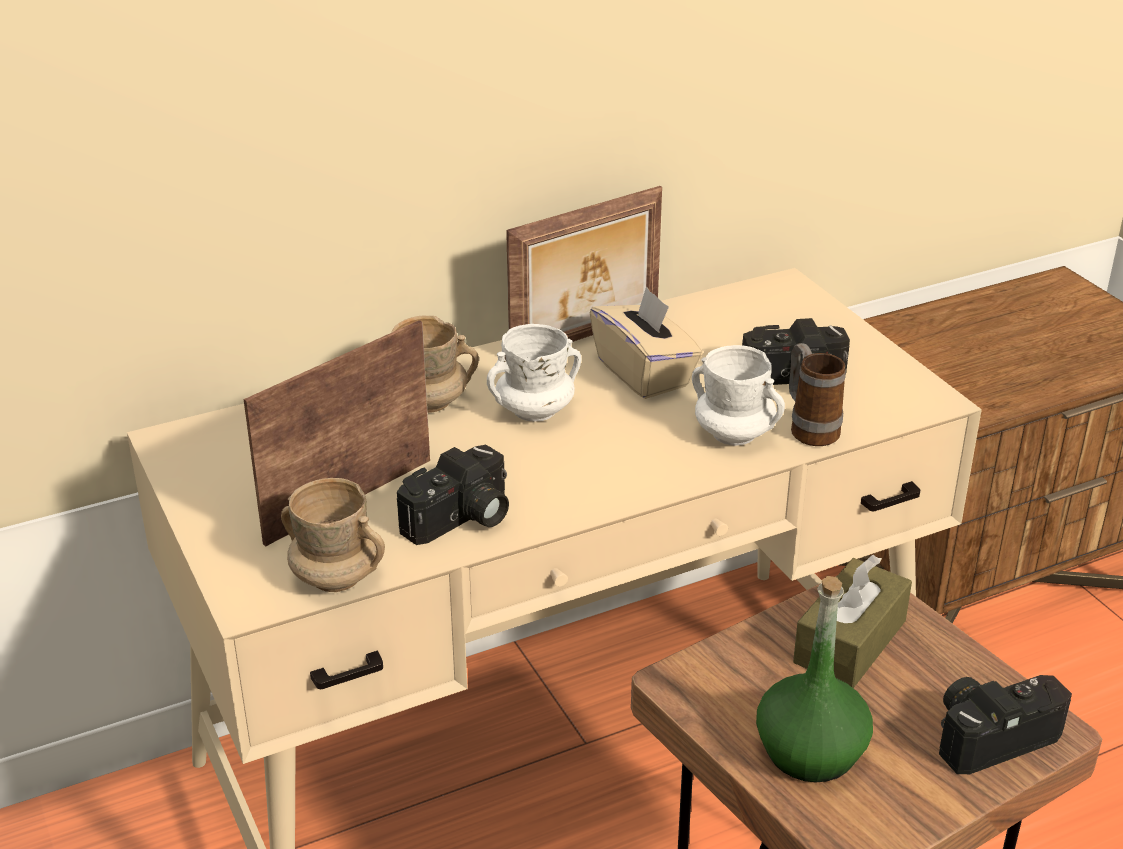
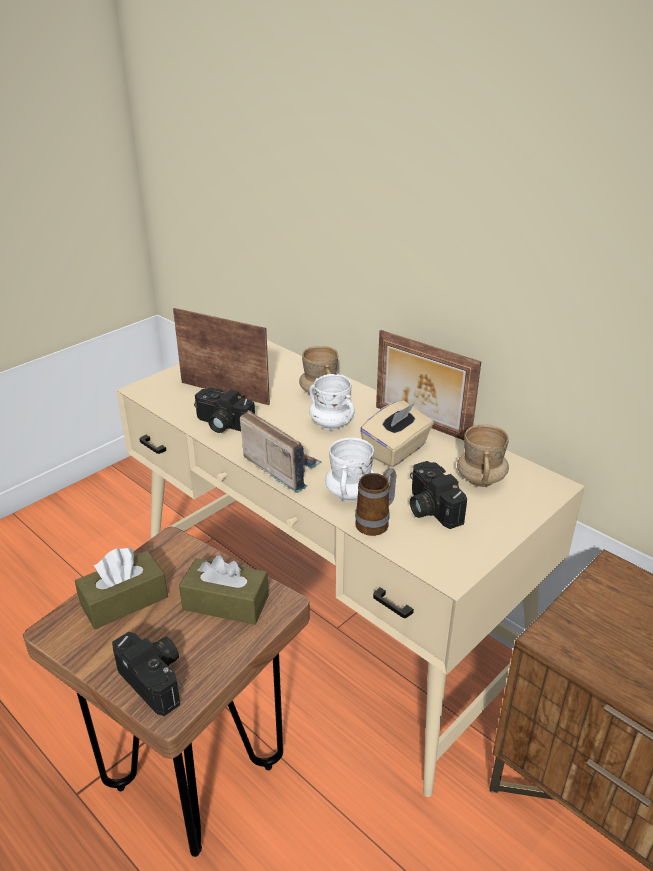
camera: 70 degrees right, 0 degrees up
beige mug [281,478,385,592] -> beige mug moved to [457,424,509,487]
green bottle [756,576,873,782] -> brown tissue box [75,547,168,629]
none -> radio [240,410,322,493]

